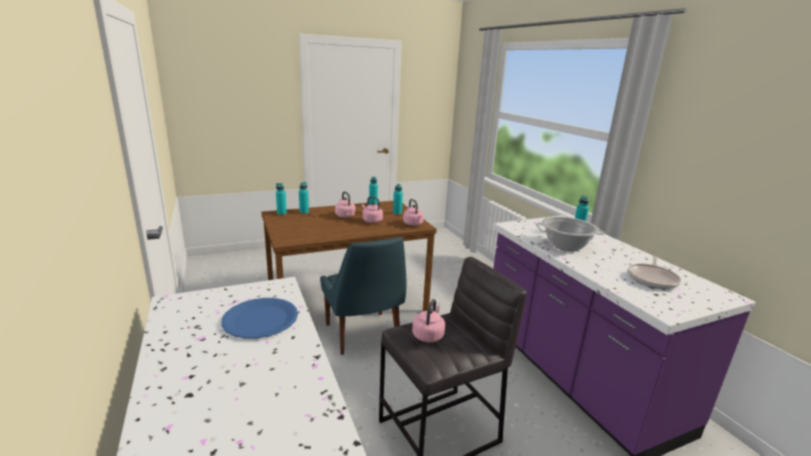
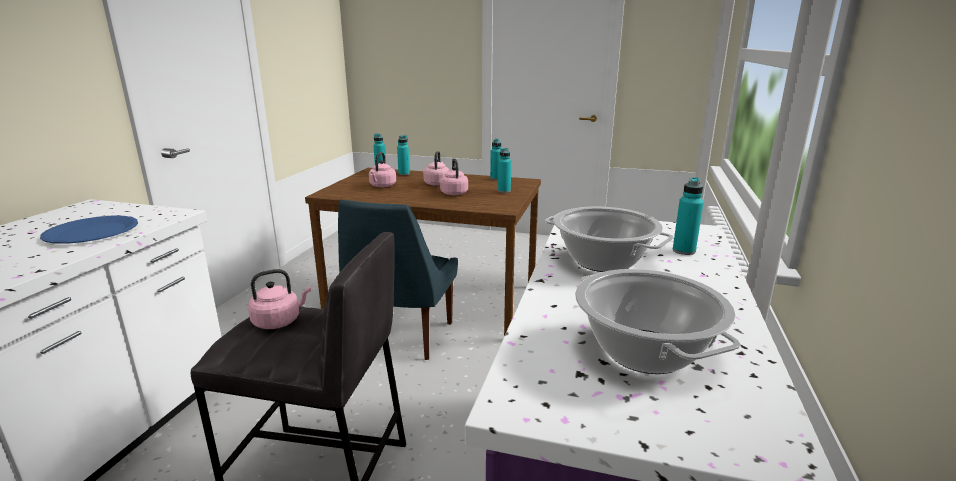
camera: 40 degrees right, 0 degrees up
pink kettle [403,199,424,226] -> pink kettle moved to [369,152,396,187]
frying pan [628,256,681,289] -> cooking pot [575,269,741,374]

